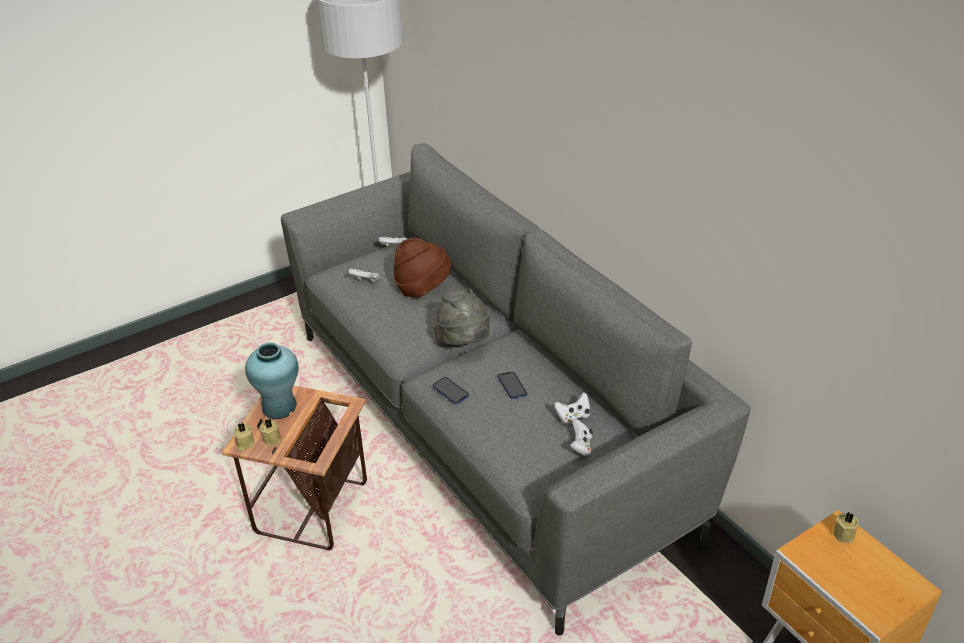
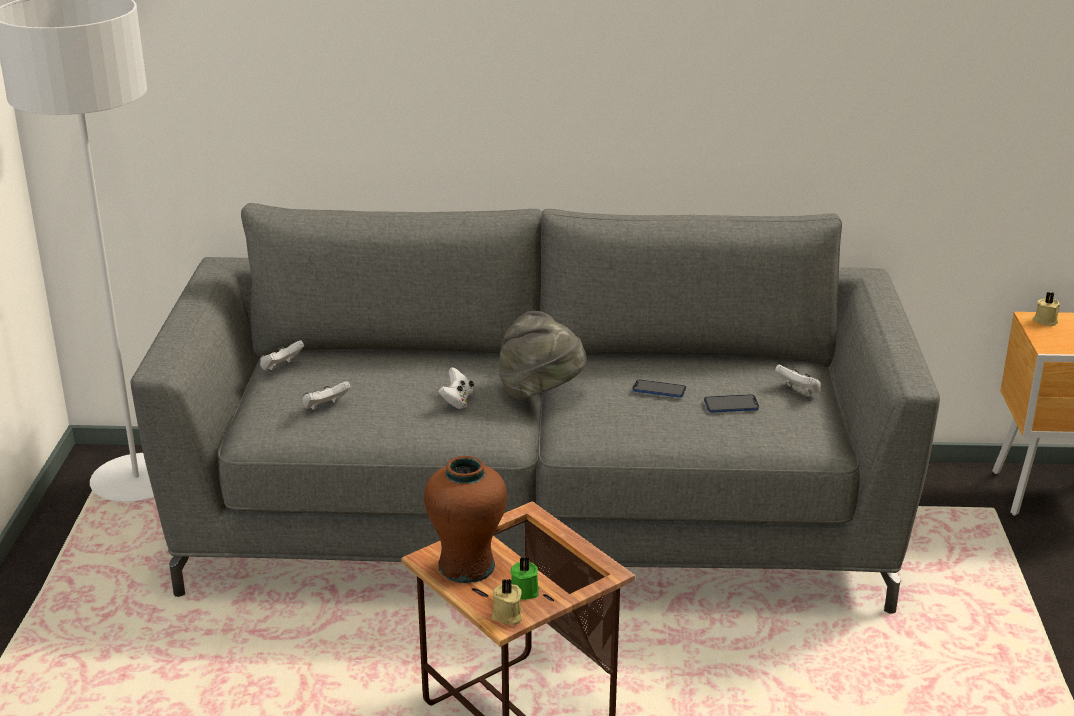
camera: 55 degrees left, 10 degrees down
turquoise vase [245,343,299,419] -> brown vase [424,456,507,583]
beige candle [260,418,281,446] -> green candle [510,557,539,600]
brown hat [394,238,451,298] -> none
phone [432,377,469,405] -> phone moved to [704,394,759,413]
white game controller [554,392,590,424] -> white game controller moved to [438,367,474,409]

